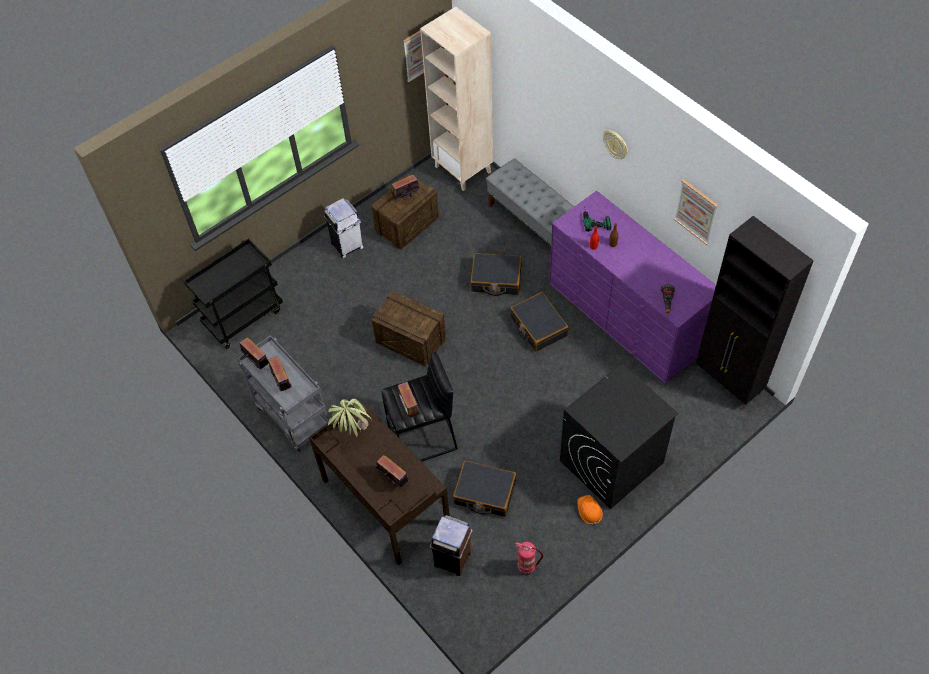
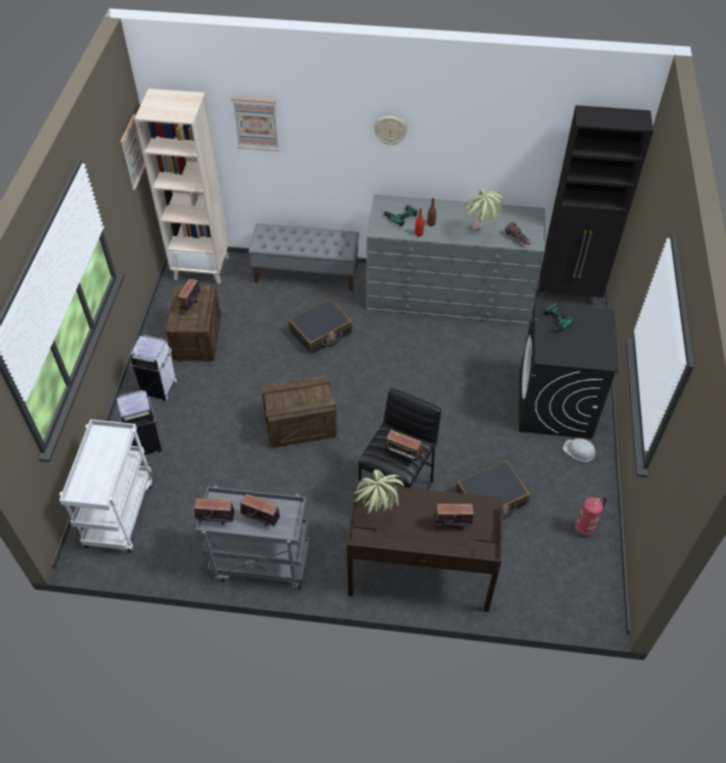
camera: 45 degrees left, 5 degrees down
black cart [184,239,283,349] -> white cart [59,419,152,553]
brown trash can [430,515,473,576] -> brown trash can moved to [116,390,162,455]
black suitcase [510,292,569,352] -> none
purple dresser [549,191,716,384] -> grey dresser [366,194,545,324]
orange hard hat [577,495,603,525] -> white hard hat [563,438,598,462]
picture [674,179,718,245] -> picture moved to [231,97,280,151]
none -> potted plant [465,189,504,230]
none -> power drill [544,303,575,335]

